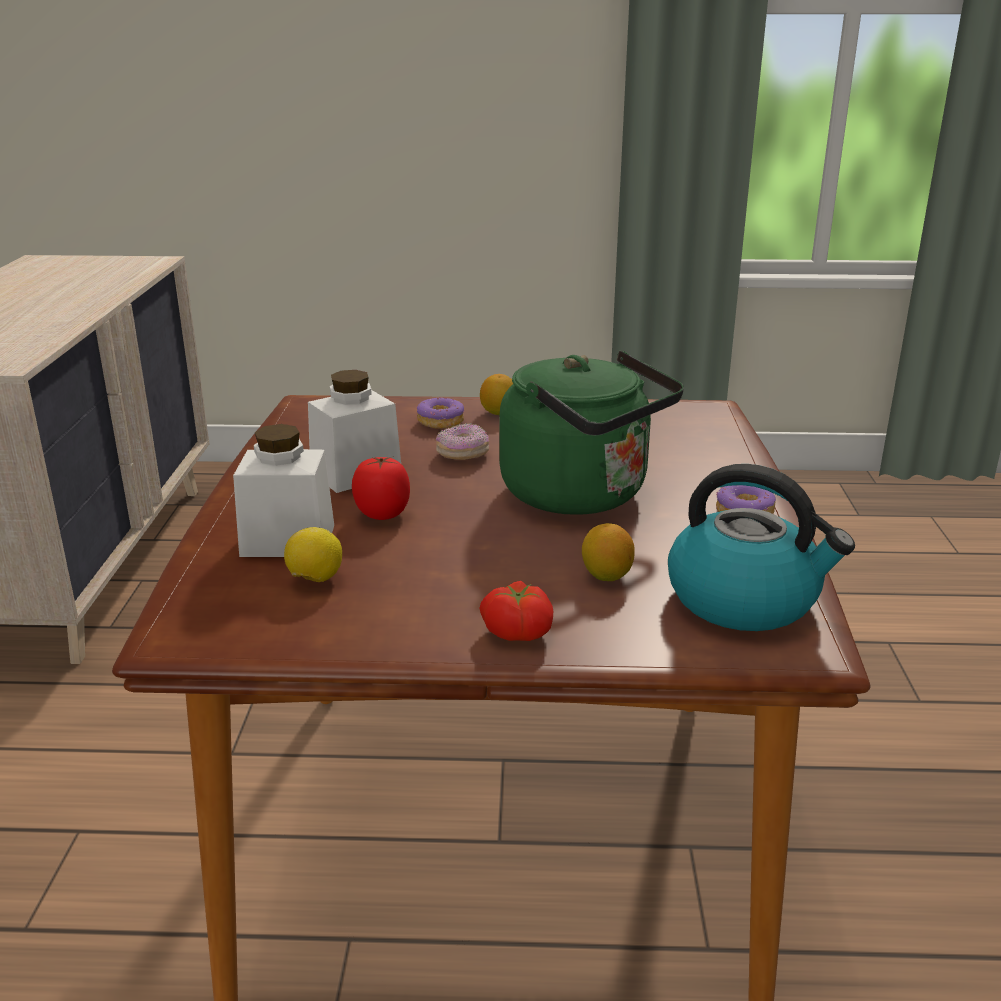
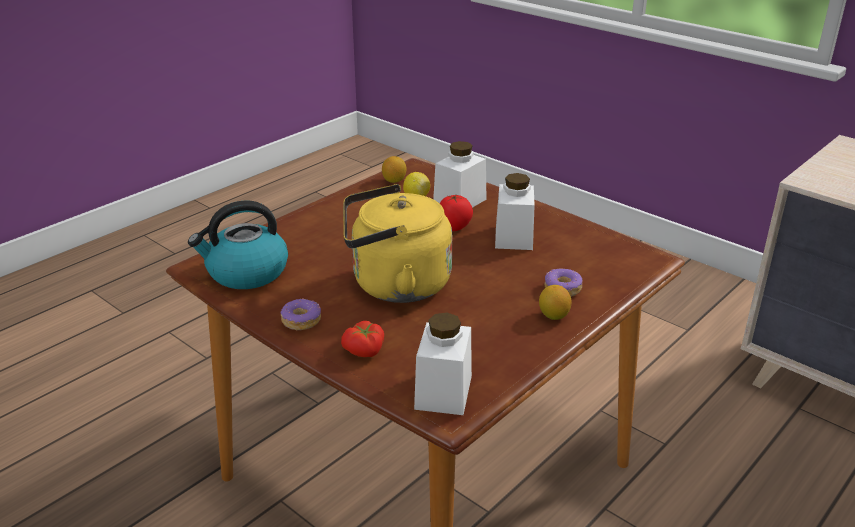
camera: 130 degrees right, 5 degrees up
donut [436,423,489,460] -> none
tomato [479,581,553,641] -> tomato moved to [341,321,384,357]
green kettle [499,350,684,515] -> yellow kettle [343,184,453,303]
lemon [582,523,635,581] -> lemon moved to [382,156,406,183]
none -> white jar [414,313,472,415]

